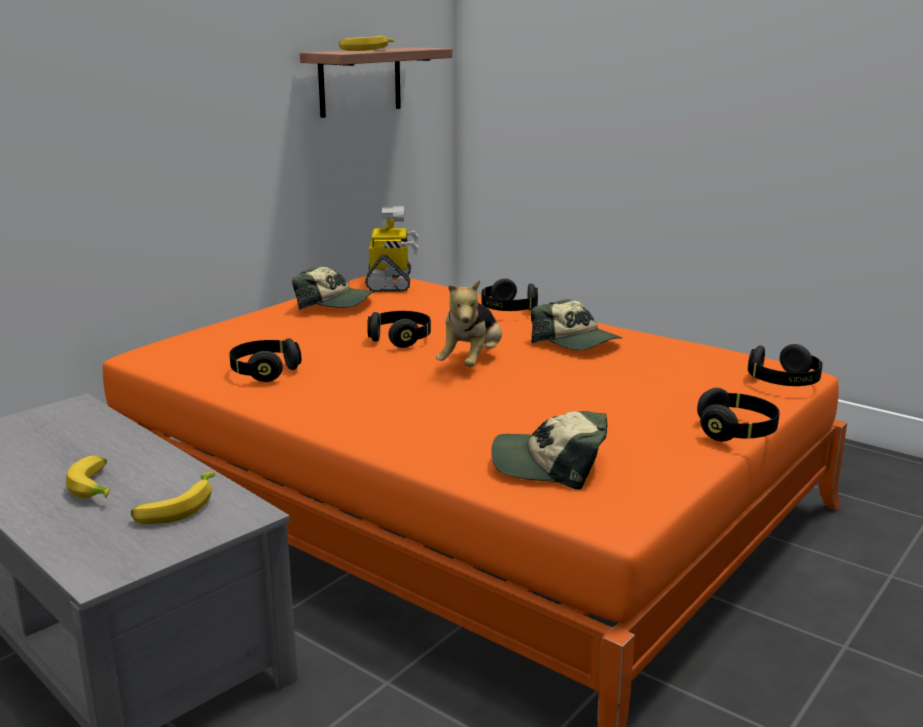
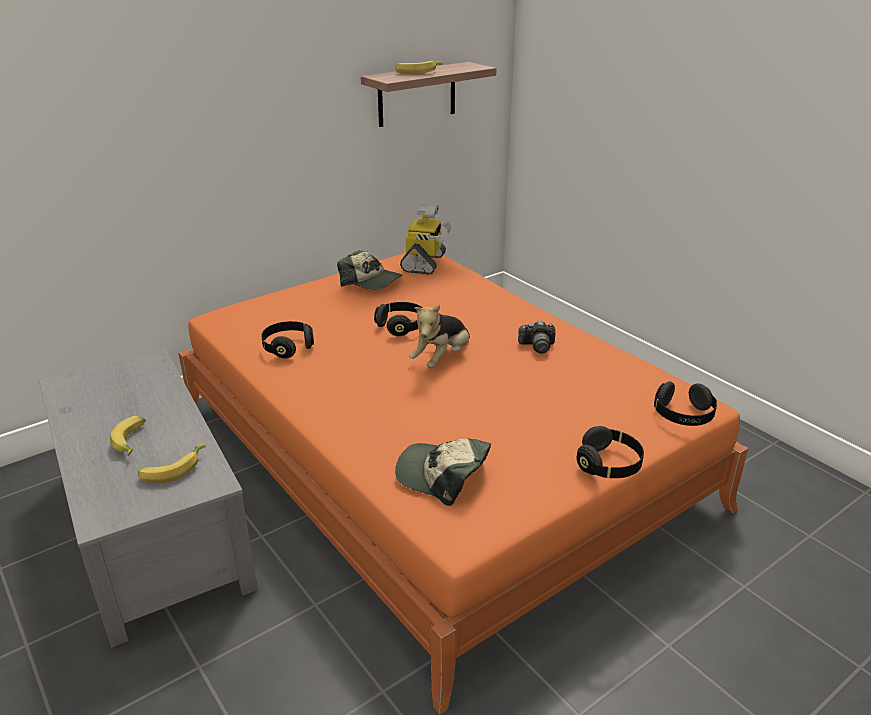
camera: 15 degrees right, 10 degrees up
black headphones [481,279,538,311] -> none
cap [531,299,623,350] -> camera [518,321,556,354]

